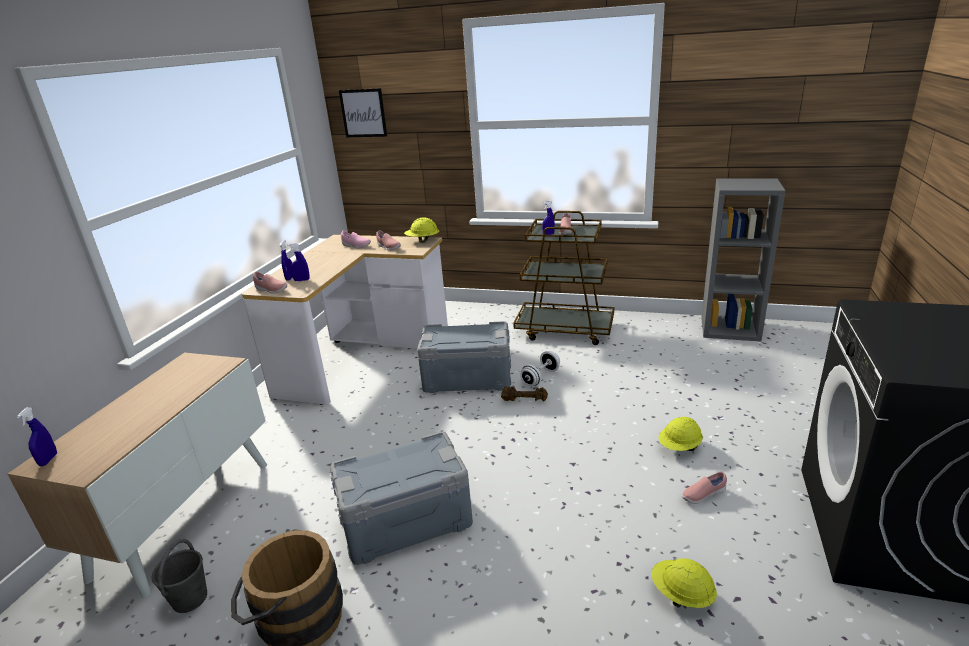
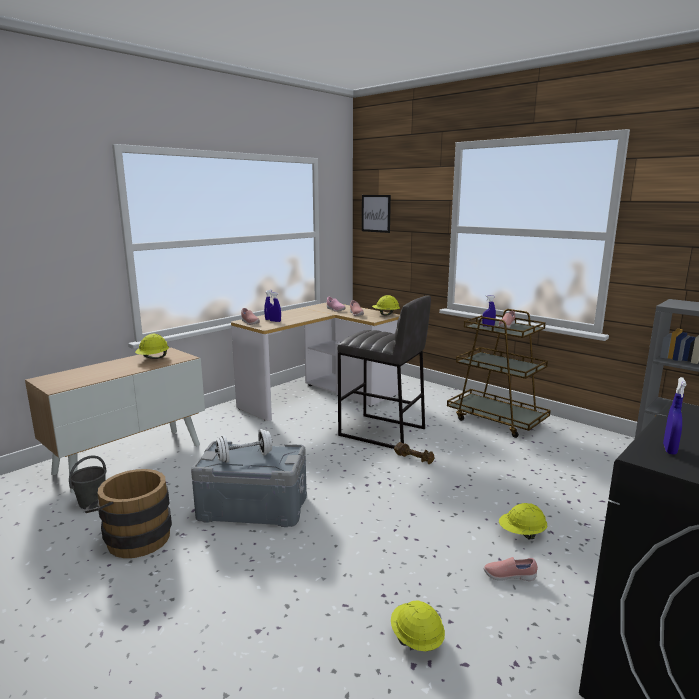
camera: 25 degrees right, 10 degrees down
blue spray bottle [17,407,57,466] -> blue spray bottle moved to [663,377,687,454]
grey storage box [417,321,511,393] -> grey stool [338,296,431,449]
white dumbbell [520,351,560,386] -> white dumbbell moved to [215,429,272,463]
none -> yellow hard hat [135,334,169,359]

